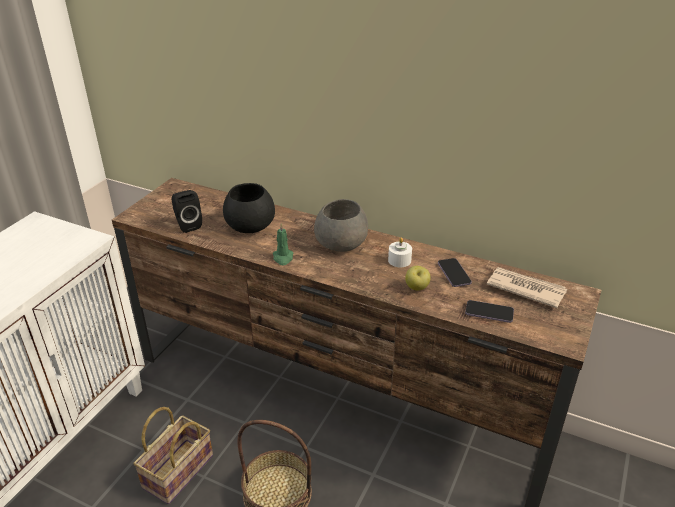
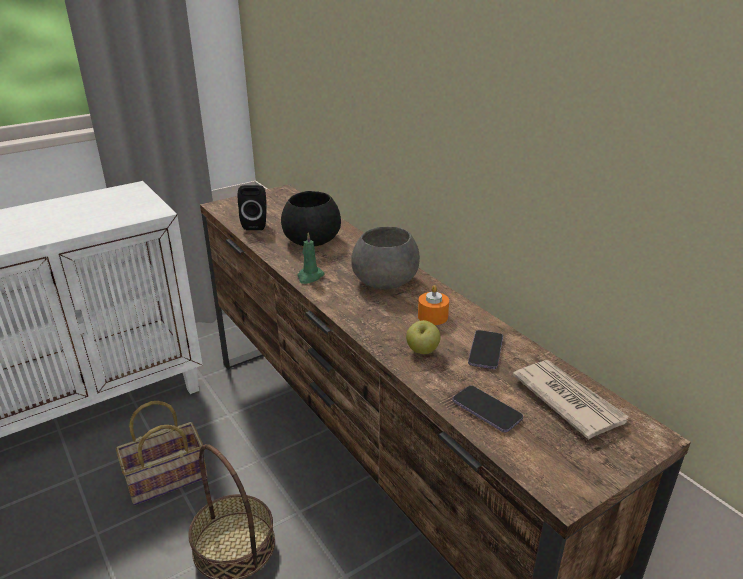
camera: 30 degrees right, 5 degrees down
white candle [388,237,412,268] -> orange candle [418,285,449,325]

